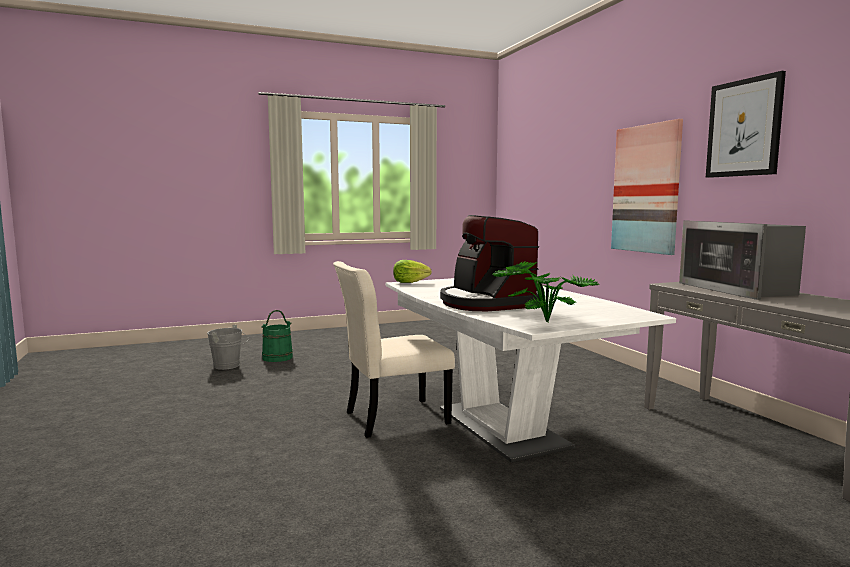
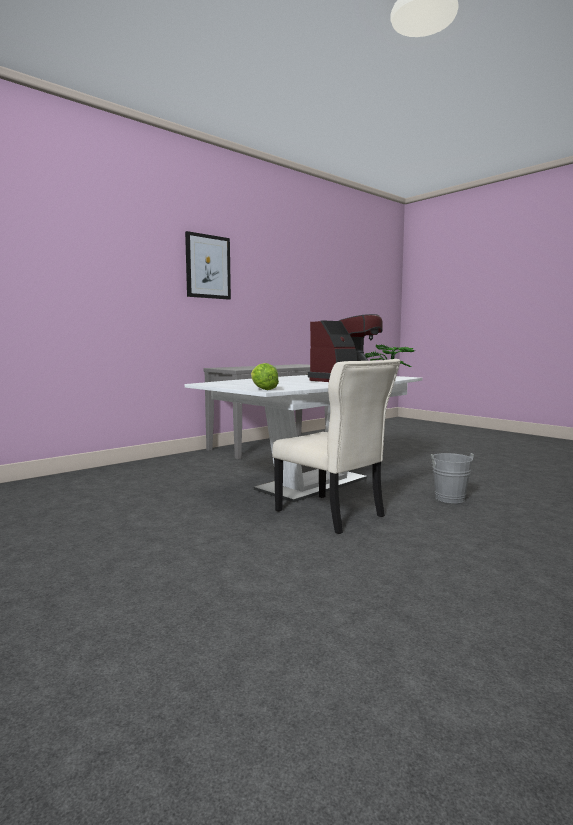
camera: 110 degrees left, 0 degrees up
grey bucket [207,325,249,370] -> grey bucket moved to [428,453,474,503]
green bucket [261,310,293,362] -> none
picture [611,119,683,255] -> none
microwave [679,221,806,300] -> none

